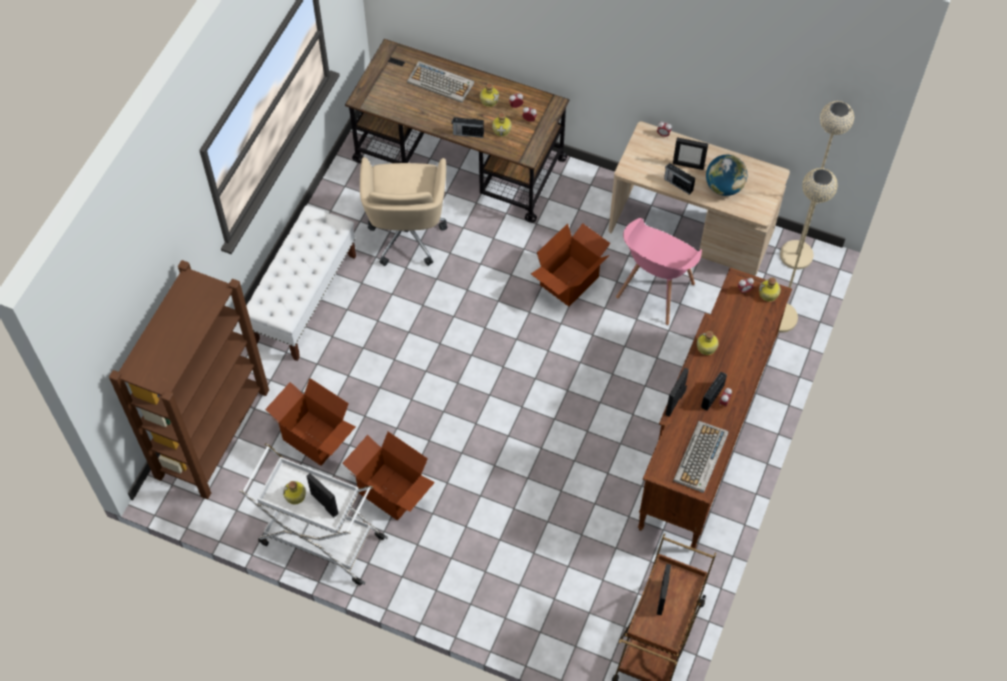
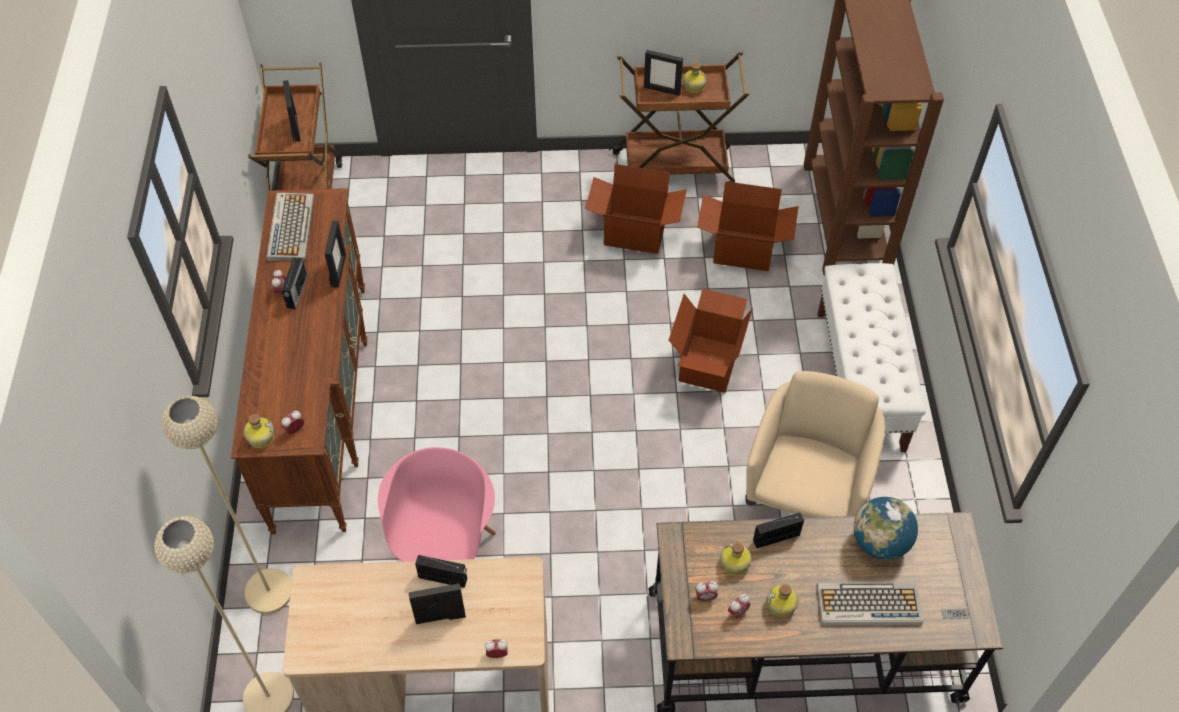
camera: 155 degrees right, 5 degrees down
white cart [239,443,388,585] -> brown cart [609,52,750,187]
beige office chair [360,157,448,266] -> beige office chair turned 45 degrees clockwise [745,371,885,518]
cardboard box [531,223,611,306] -> cardboard box moved to [669,289,753,393]
bottle [697,331,719,355] -> none
globe [706,155,747,196] -> globe moved to [854,497,918,560]

